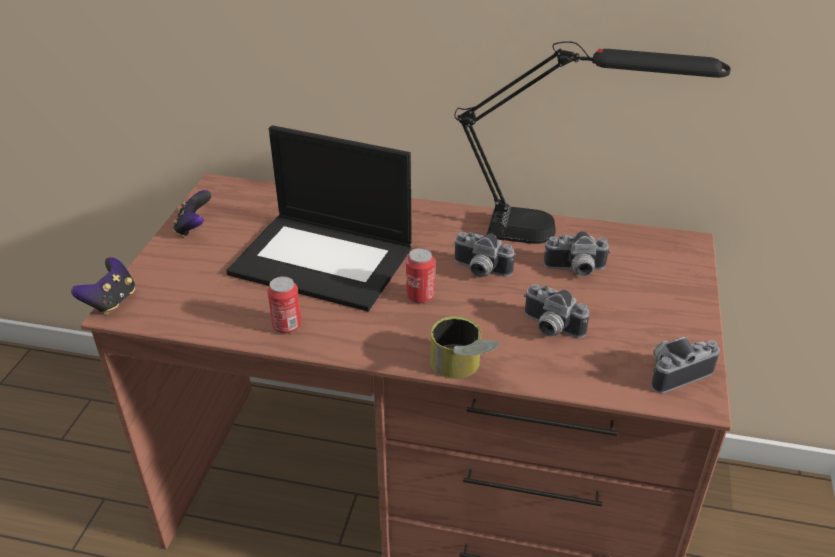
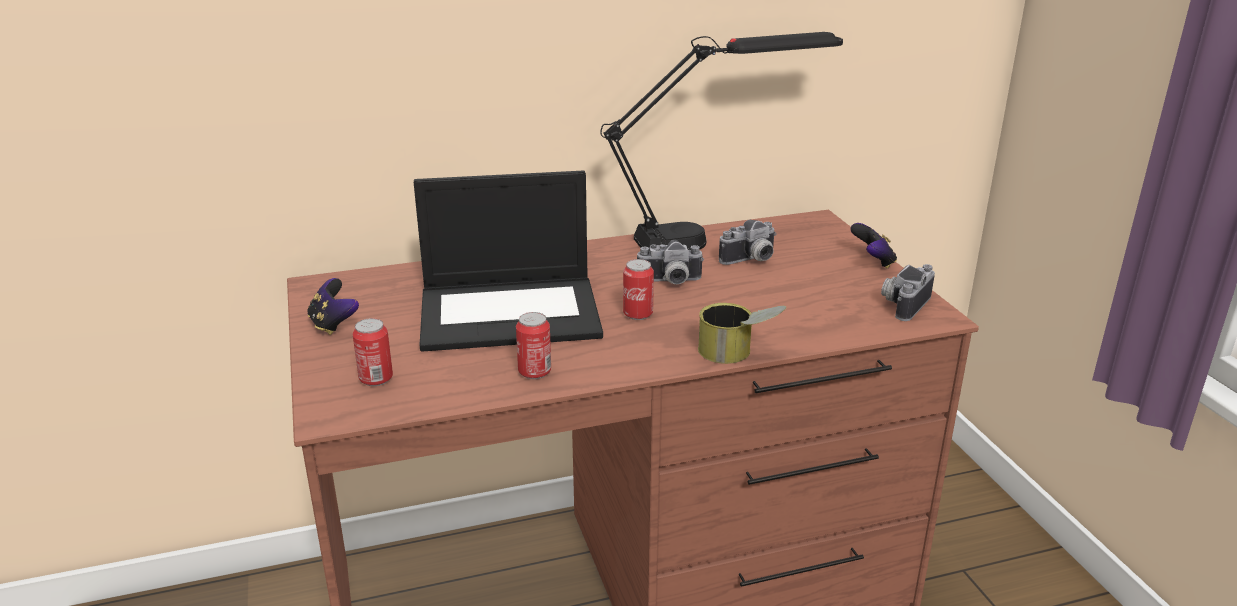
camera: 30 degrees left, 10 degrees down
game controller [71,257,135,314] -> game controller moved to [850,223,897,269]
camera [524,284,589,338] -> none
none -> can [353,318,393,386]

